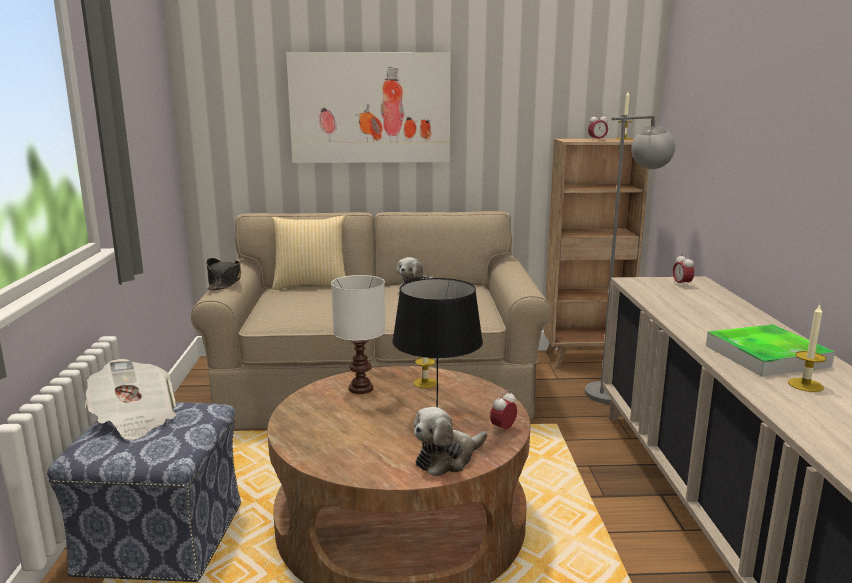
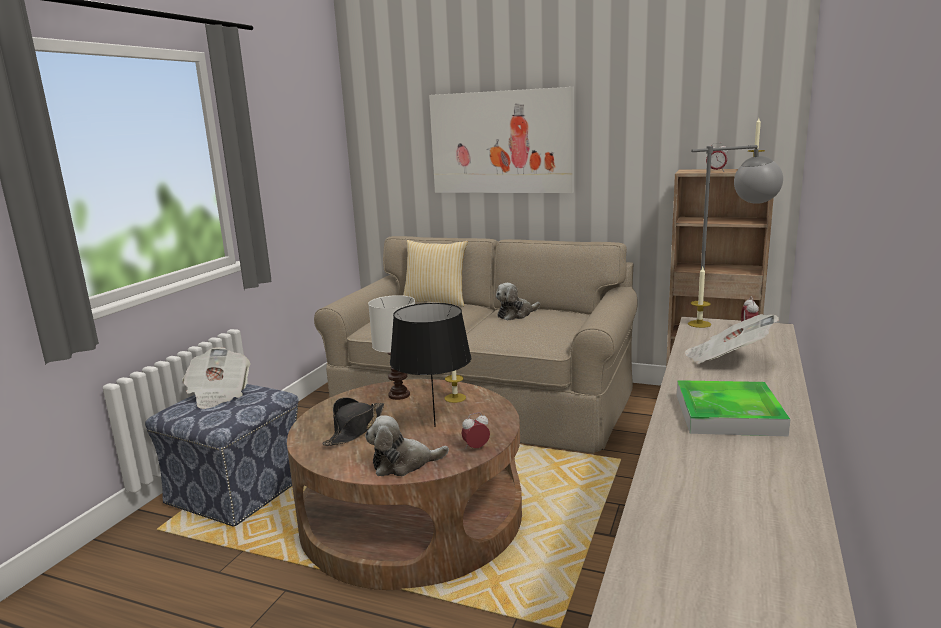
camera: 25 degrees right, 0 degrees up
black hat [206,258,241,290] -> black hat moved to [322,397,384,446]
candle [788,304,826,392] -> candle moved to [688,267,711,328]
none -> newspaper [684,314,779,364]

